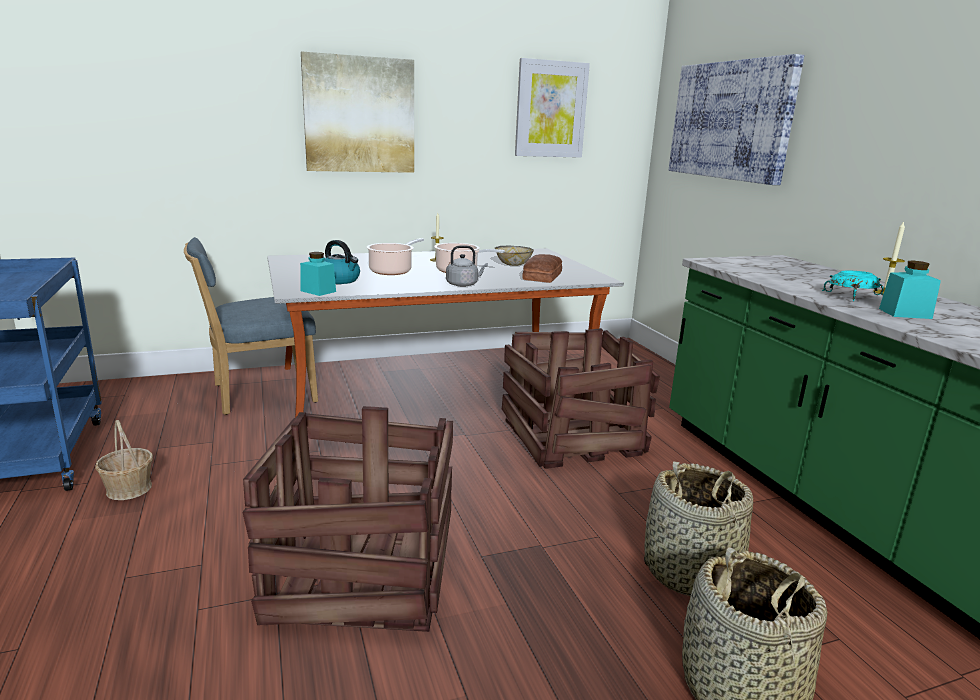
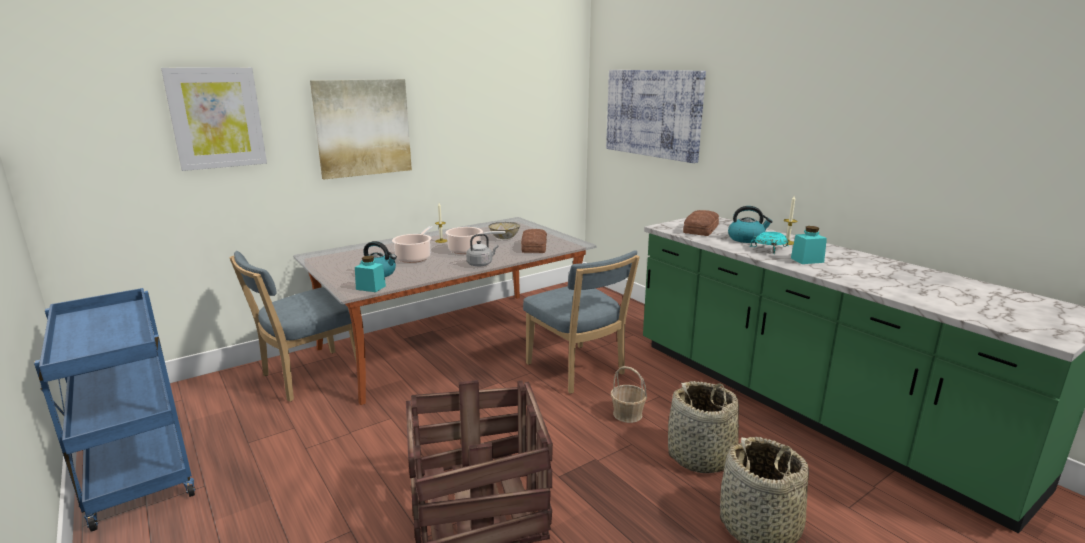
camera: 15 degrees left, 0 degrees up
basket [95,420,153,500] -> basket moved to [611,366,647,423]
crate [502,328,660,469] -> blue chair [523,250,640,394]
picture [515,58,590,158] -> picture moved to [161,67,267,171]
none -> bread [683,210,719,236]
none -> kettle [728,206,773,243]

